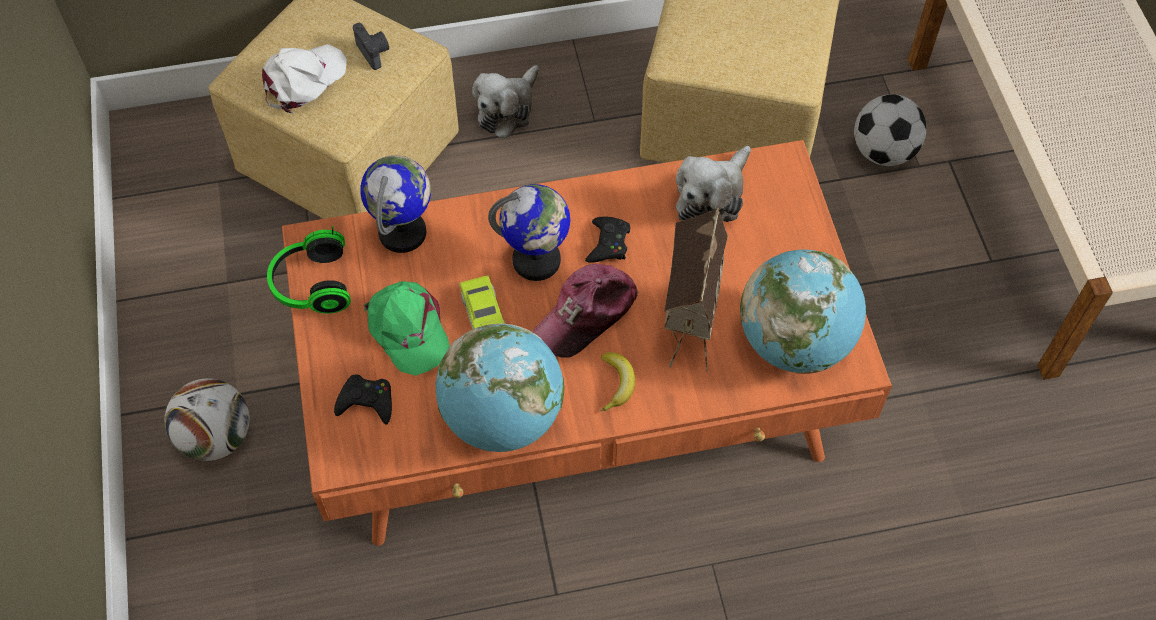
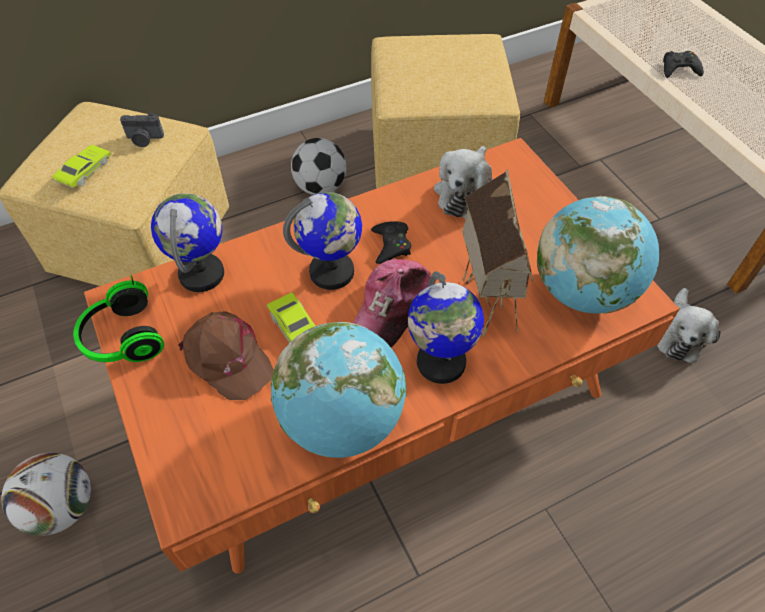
camera: 15 degrees left, 5 degrees down
white cap [262,44,347,113] -> green toy car [52,145,111,188]
black game controller [334,375,392,425] -> black game controller moved to [663,51,704,78]
camera [353,23,389,70] -> camera turned 135 degrees clockwise [120,113,164,147]
green cap [364,281,449,376] -> brown cap [179,311,274,400]
plush toy [472,65,539,139] -> plush toy moved to [657,288,721,363]
banana [601,352,635,412] -> globe [408,271,484,384]
football [854,94,926,166] -> football moved to [291,138,346,195]

